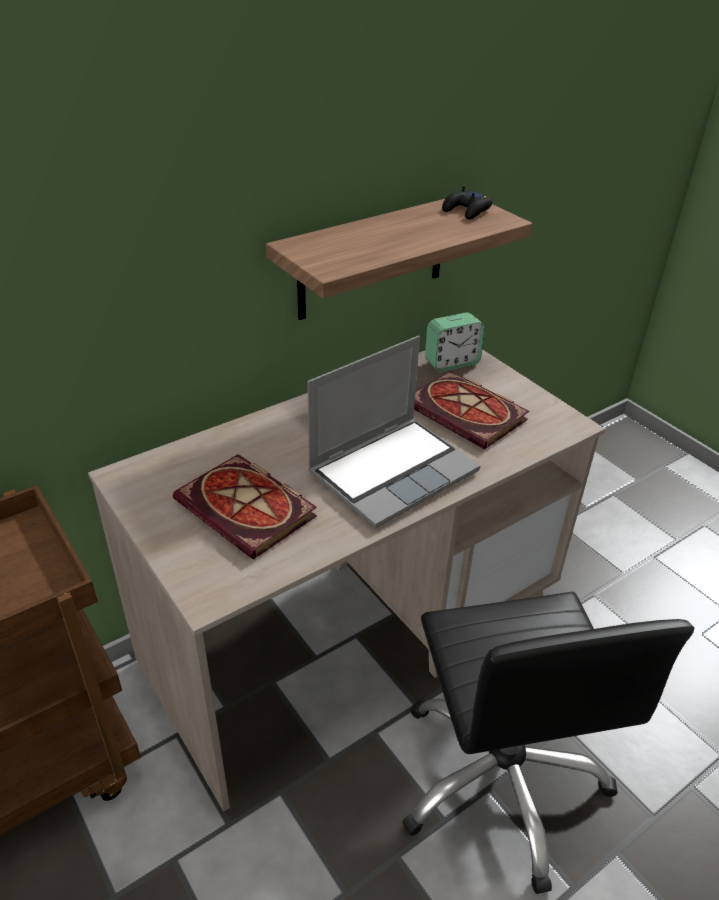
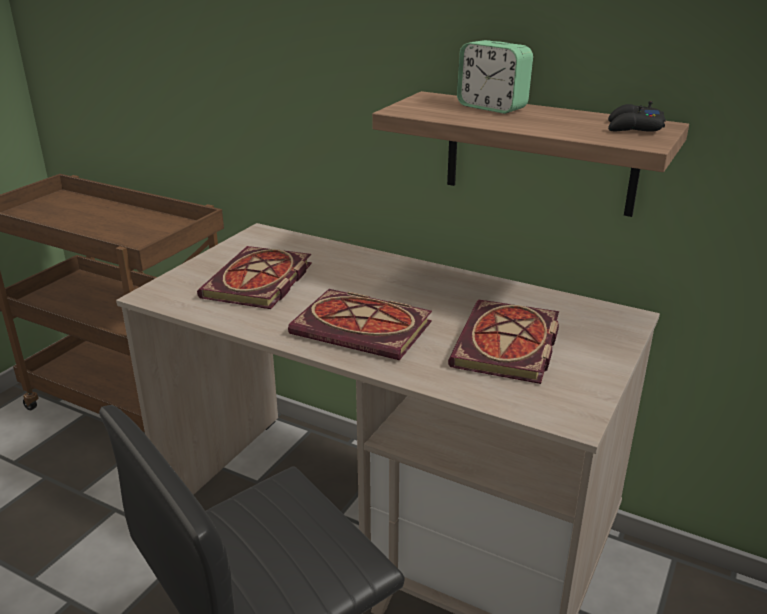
camera: 65 degrees right, 10 degrees down
laptop [307,336,480,529] -> book [288,289,432,360]
alarm clock [425,313,485,372] -> alarm clock moved to [457,40,533,114]

